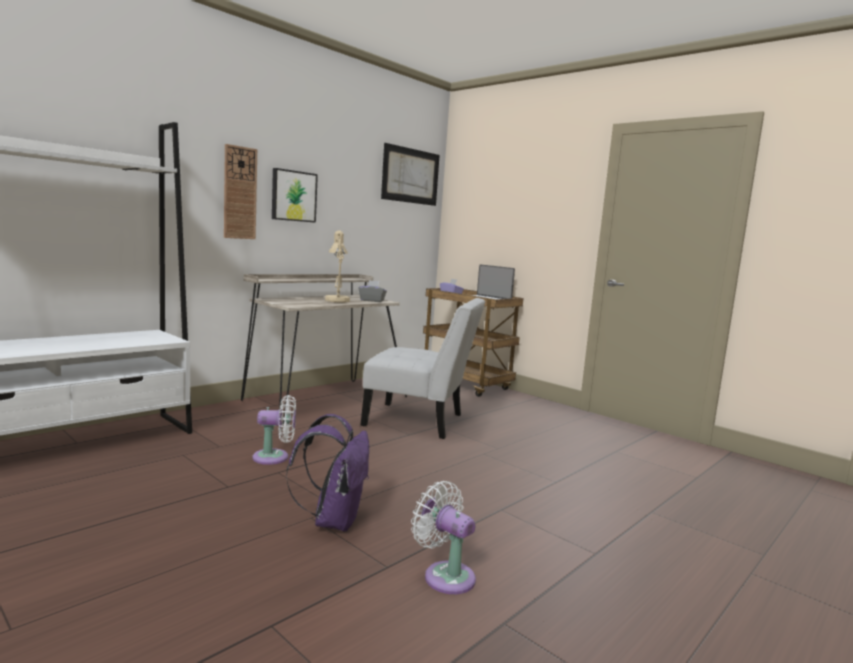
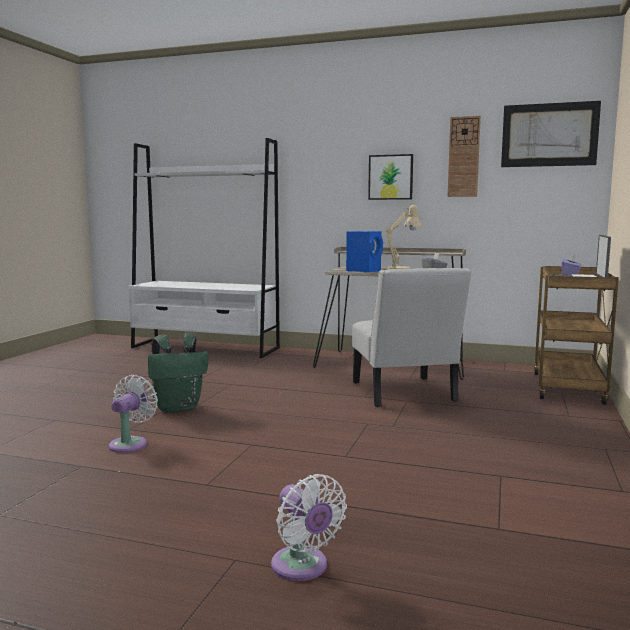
camera: 65 degrees right, 0 degrees up
wall clock [224,144,257,239] -> wall clock moved to [447,116,481,197]
white fan [252,395,296,465] -> white fan moved to [271,474,347,581]
purple backpack [286,414,369,531] -> green backpack [148,333,209,413]
none -> blue speaker [346,231,383,272]

